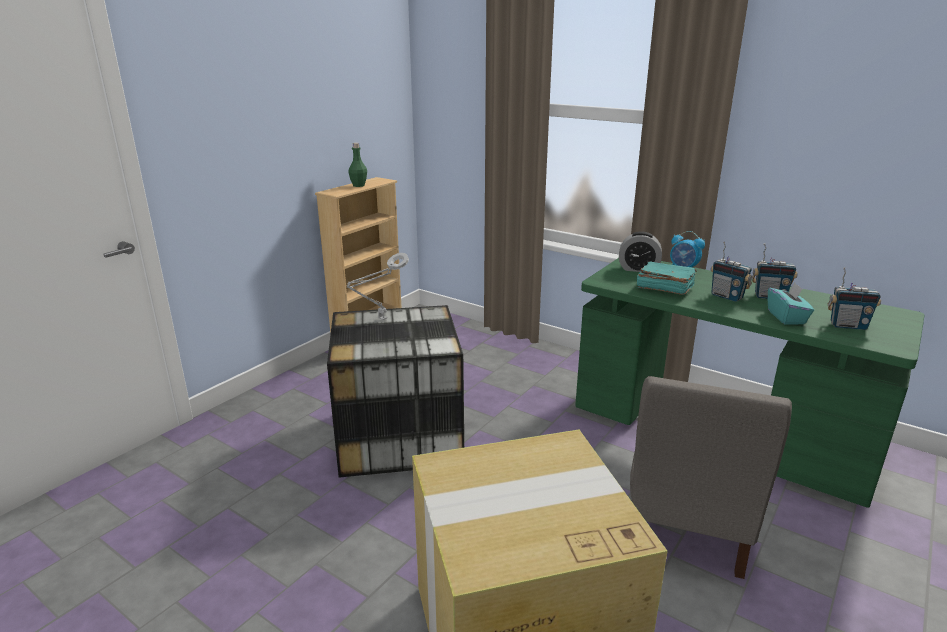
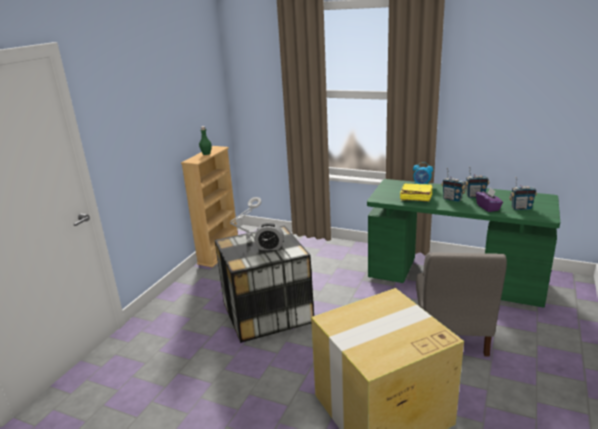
camera: 10 degrees left, 0 degrees up
alarm clock [619,232,662,272] -> alarm clock moved to [254,223,284,250]
turquoise book [637,261,697,295] -> yellow book [400,183,433,202]
turquoise tissue box [768,283,814,324] -> purple tissue box [476,188,503,212]

